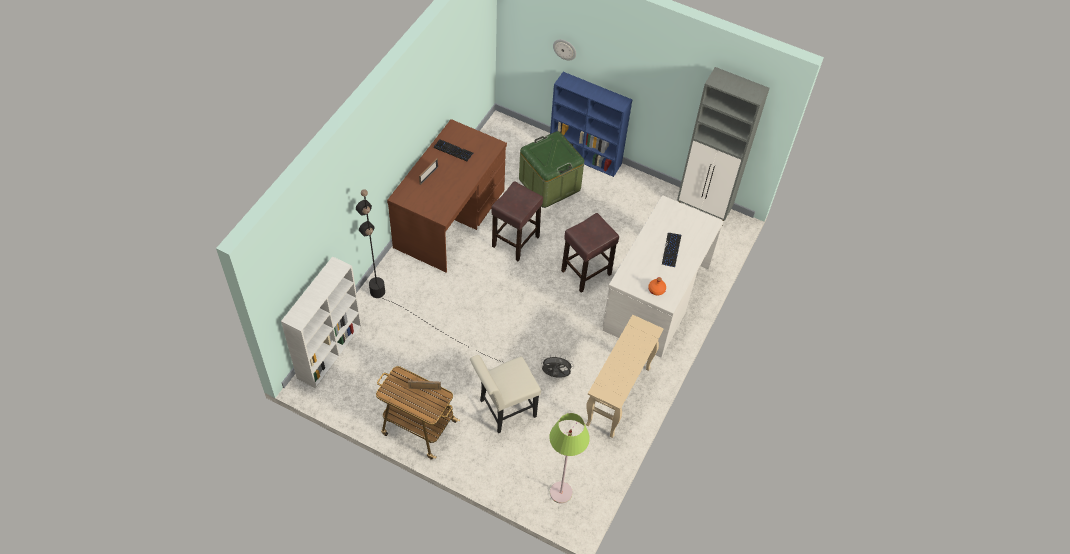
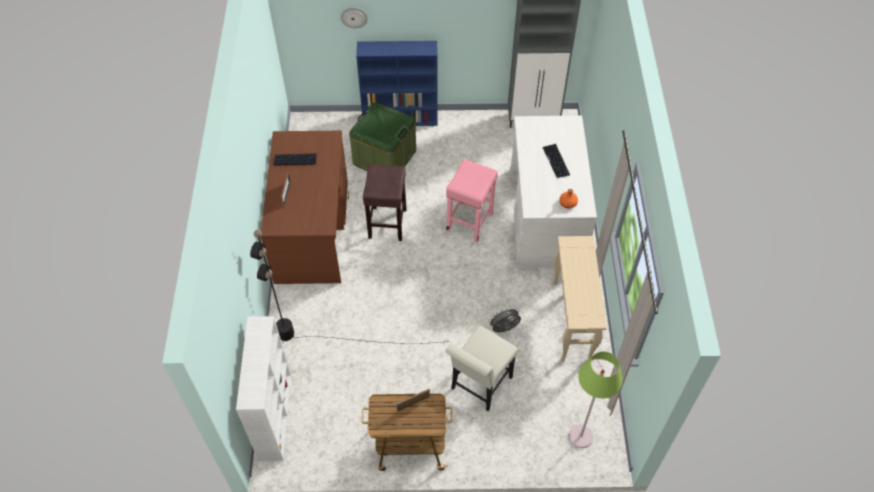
camera: 25 degrees left, 0 degrees up
brown stool [561,213,619,293] -> pink stool [446,159,498,242]

